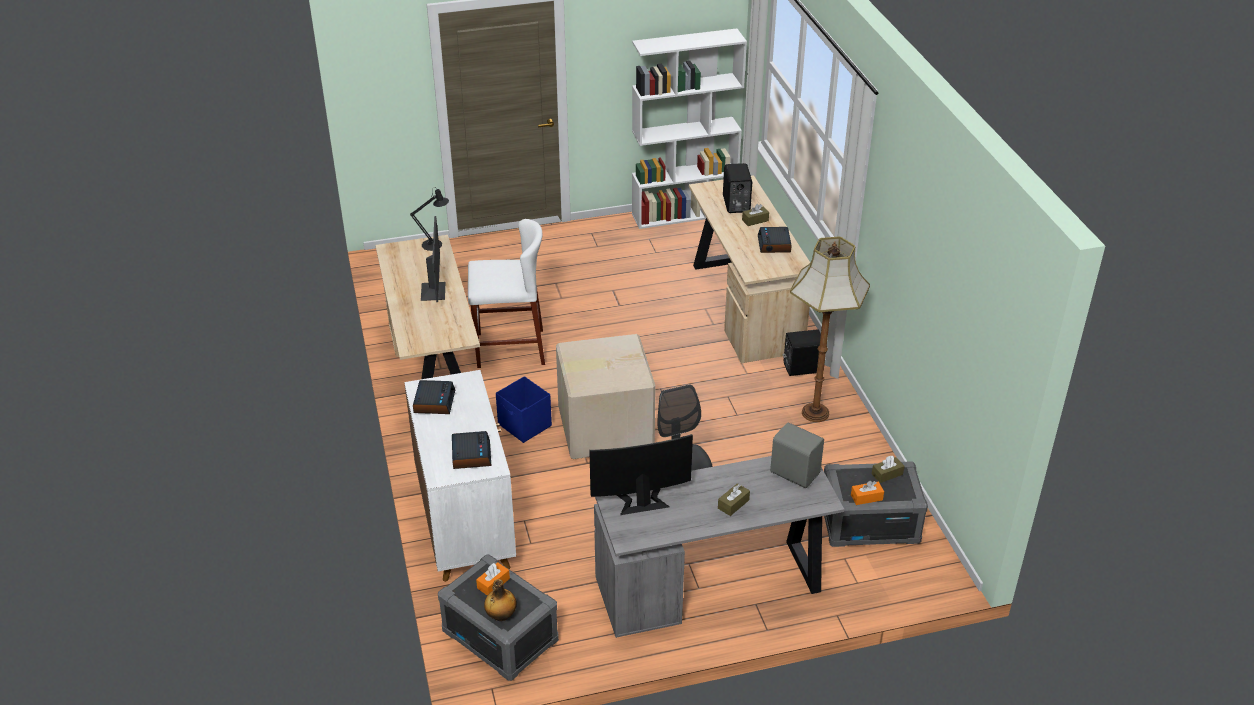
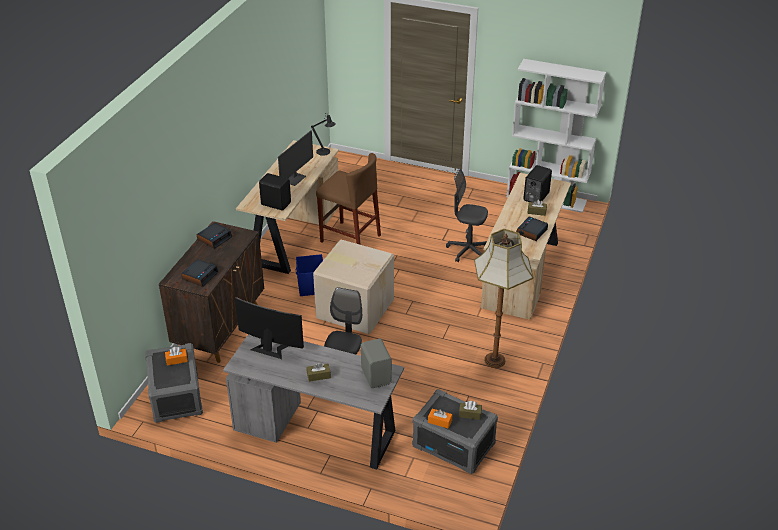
camera: 35 degrees right, 0 degrees up
white cabinet [404,370,516,582] -> brown cabinet [159,221,264,363]
white stool [468,219,545,368] -> brown stool [316,153,381,245]
bottle [484,579,517,621] -> none
black speaker [782,329,821,376] -> black speaker moved to [259,173,291,211]
none -> grey office chair [446,168,488,262]

